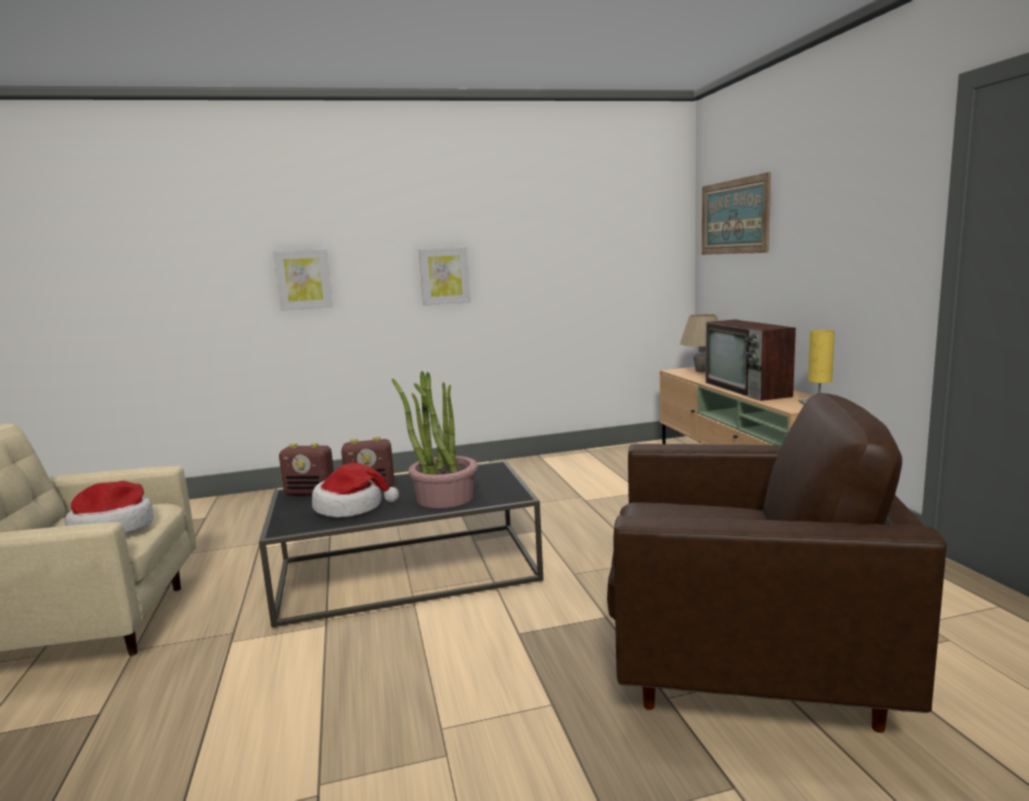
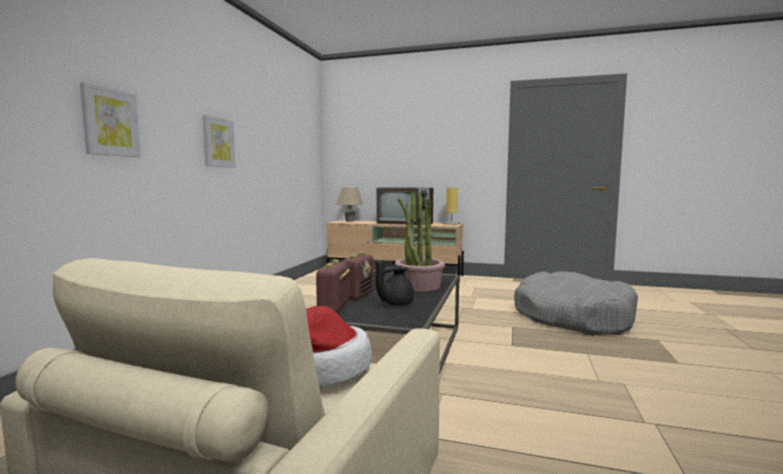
camera: 60 degrees left, 5 degrees down
radio [279,443,334,495] -> radio turned 150 degrees clockwise [316,260,350,313]
hat [312,463,399,517] -> black teapot [375,261,414,306]
brown armchair [607,393,947,733] -> grey dog bed [514,271,638,336]
picture [702,172,771,255] -> none

